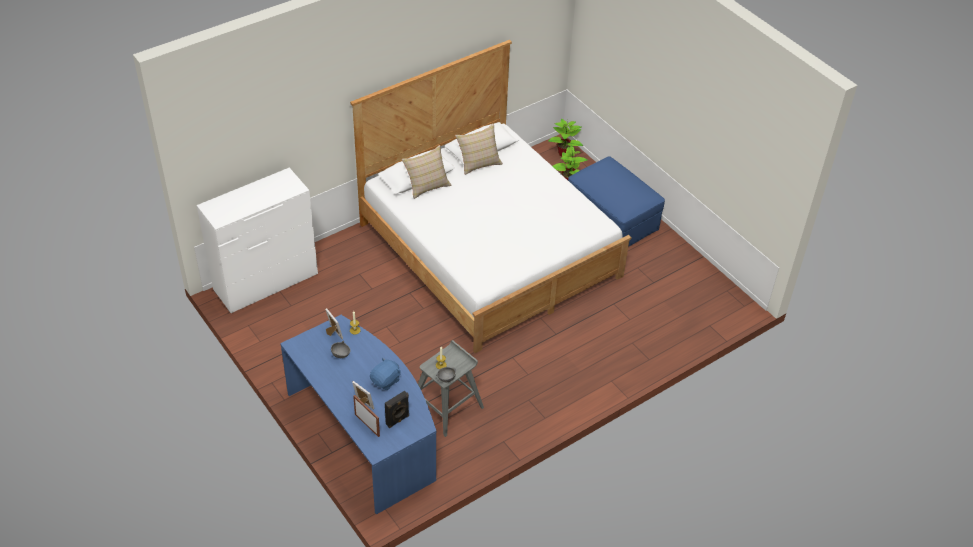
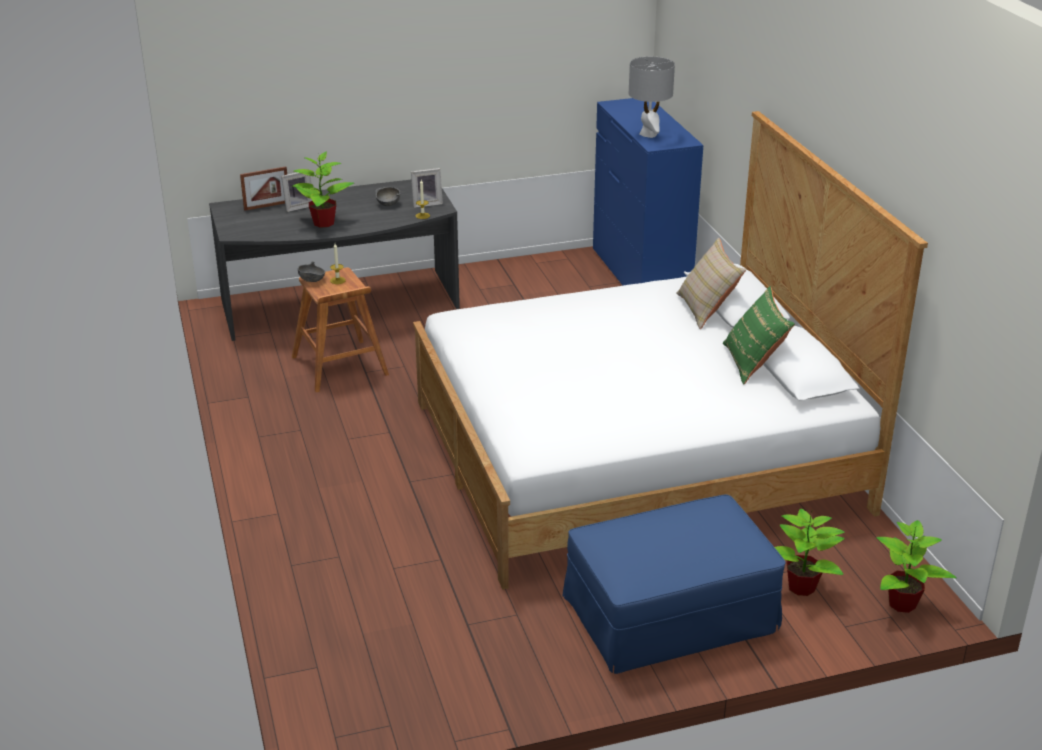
camera: 110 degrees right, 15 degrees down
white dresser [197,168,318,313] -> blue dresser [593,98,703,285]
blue desk [280,315,436,515] -> grey desk [209,180,460,341]
blue plush toy [370,357,401,390] -> potted plant [292,151,354,228]
black speaker [385,391,409,428] -> none
grey stool [418,340,484,437] -> brown stool [292,268,389,392]
beige pillow [455,124,503,175] -> green pillow [723,286,795,384]
none -> grey table lamp [629,56,675,138]

